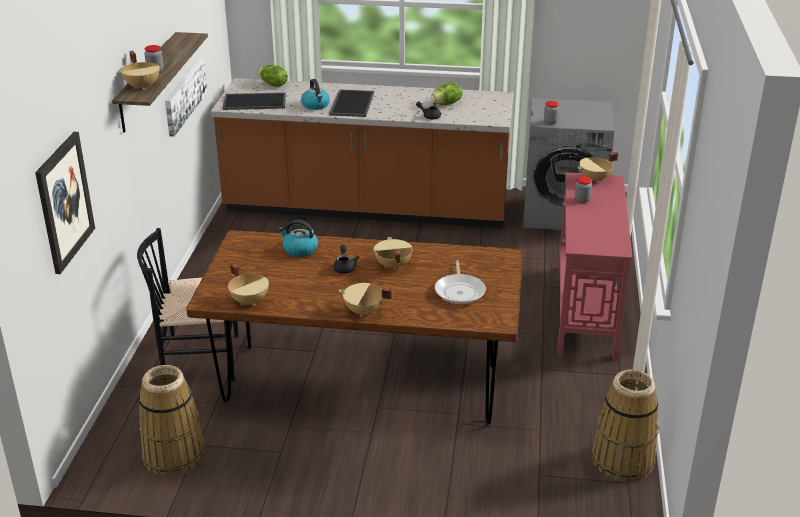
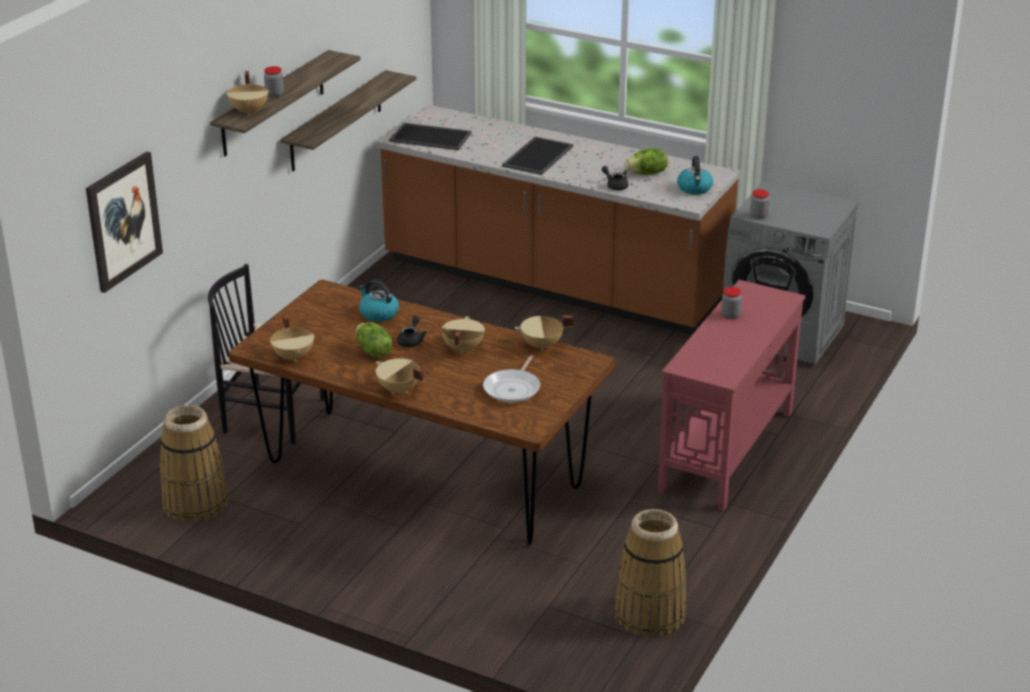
camera: 20 degrees right, 0 degrees up
picture [165,59,207,137] -> shelf [281,70,416,171]
lettuce [258,65,288,86] -> lettuce moved to [356,322,392,358]
kettle [301,79,330,110] -> kettle moved to [677,156,713,195]
beige cooking pot [578,152,618,183] -> beige cooking pot moved to [515,315,573,351]

